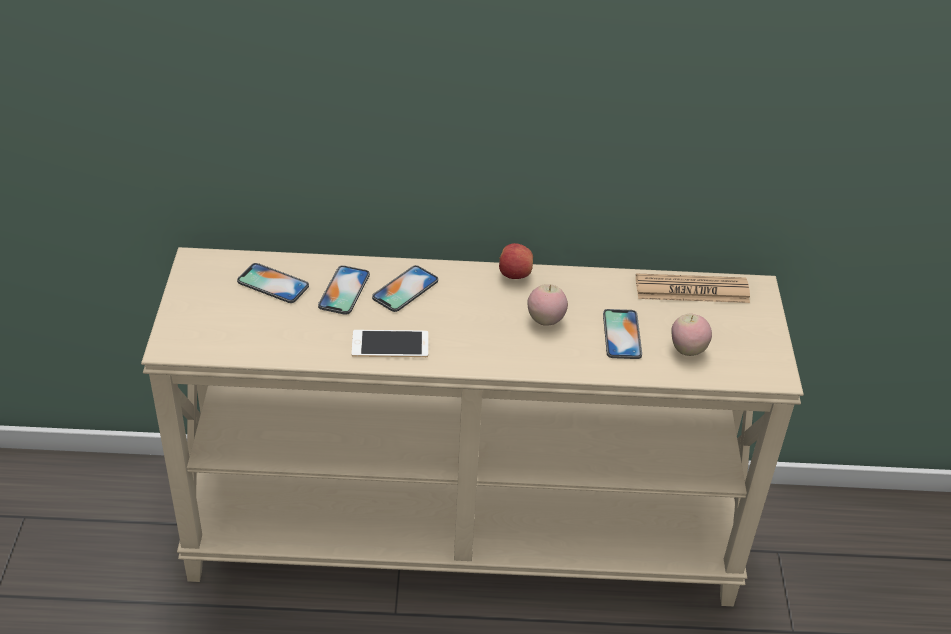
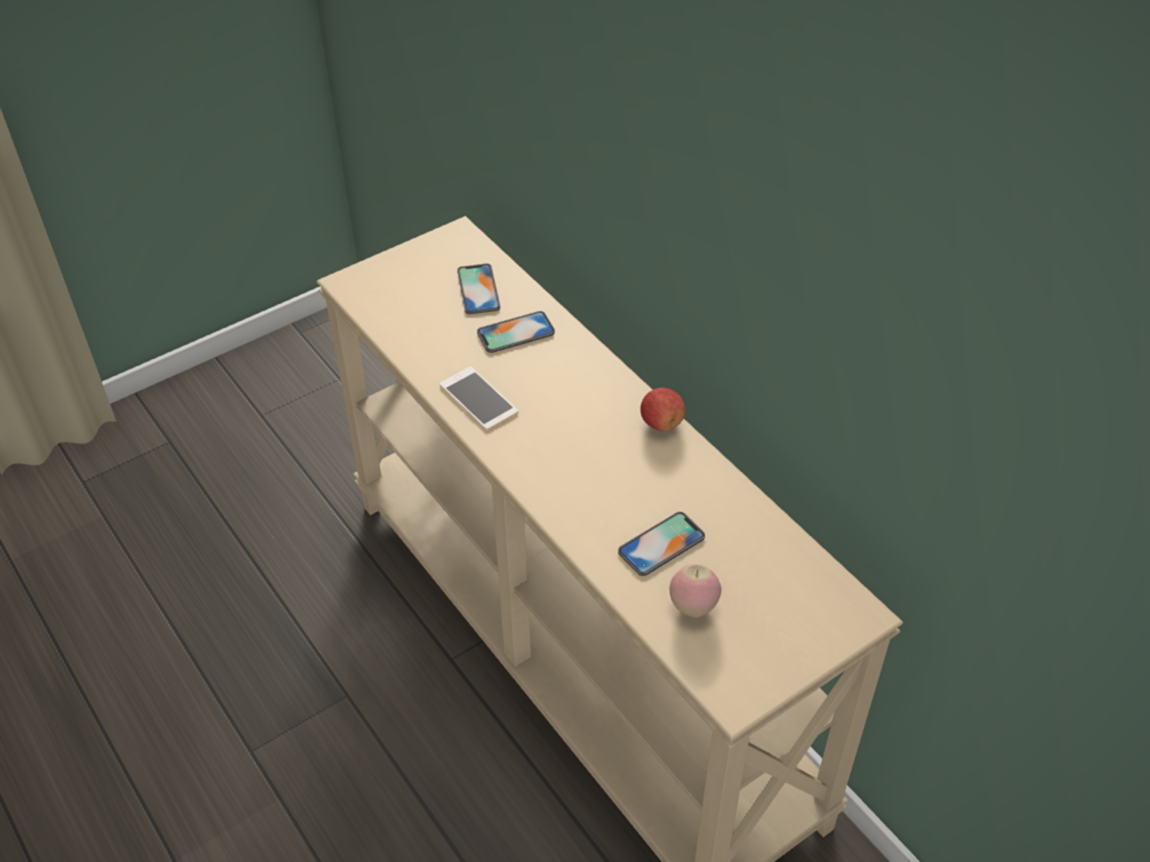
camera: 55 degrees right, 5 degrees up
phone [372,265,438,312] -> none
apple [527,284,568,326] -> none
newspaper [636,273,750,303] -> none

